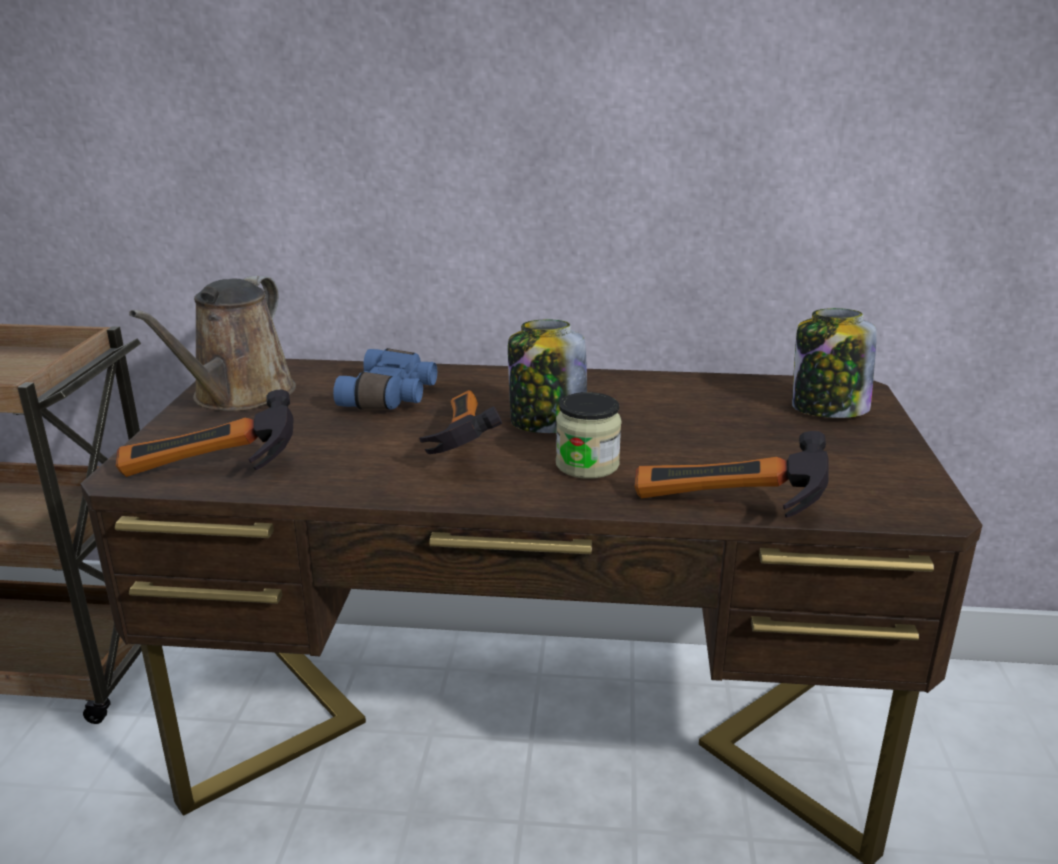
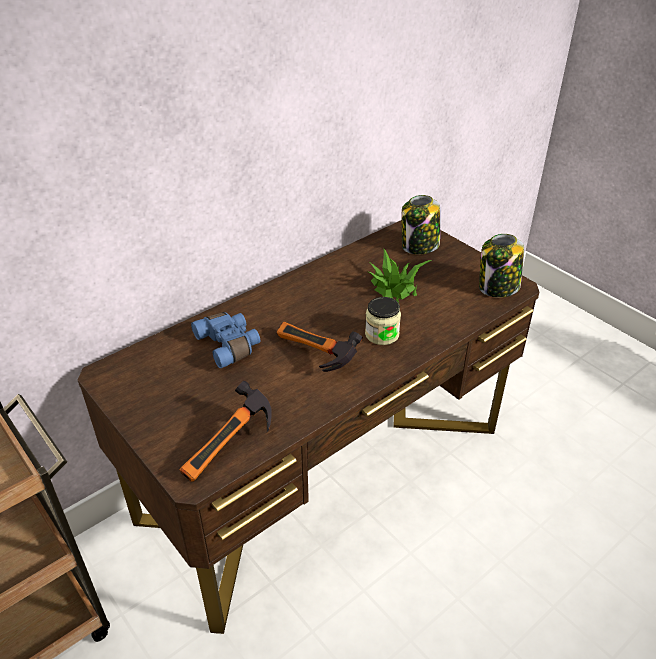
camera: 45 degrees left, 15 degrees up
brown watering can [129,276,296,411] -> none
jar [508,320,587,433] -> jar moved to [479,234,524,297]
hammer [634,431,829,517] -> none
none -> potted plant [369,248,432,303]

